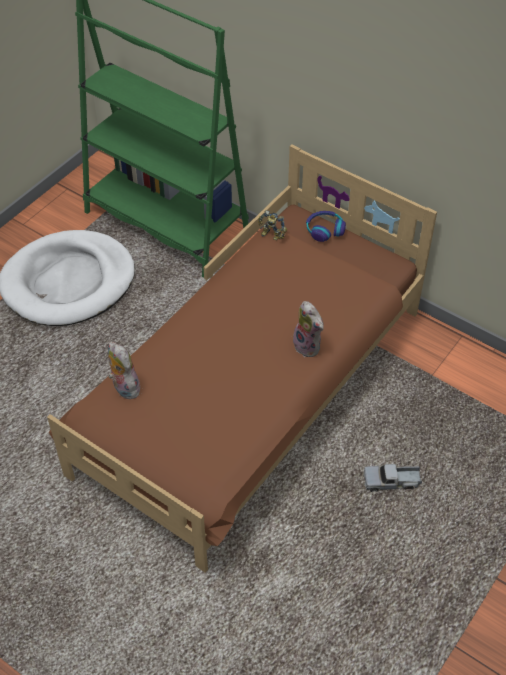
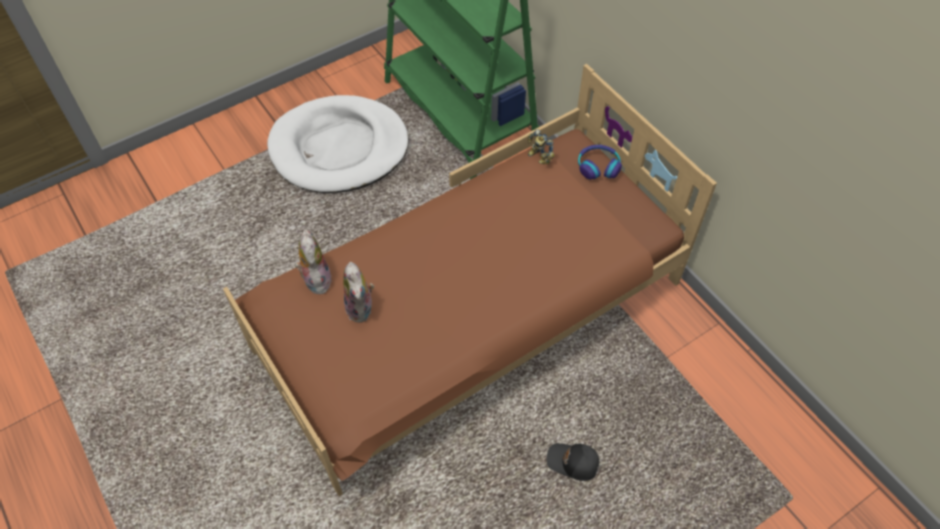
camera: 20 degrees right, 5 degrees up
plush toy [293,301,324,357] -> plush toy moved to [343,262,374,323]
toy truck [363,464,422,492] -> black cap [547,443,599,481]

